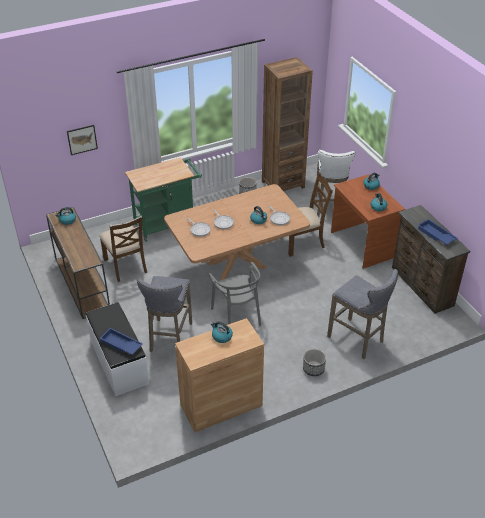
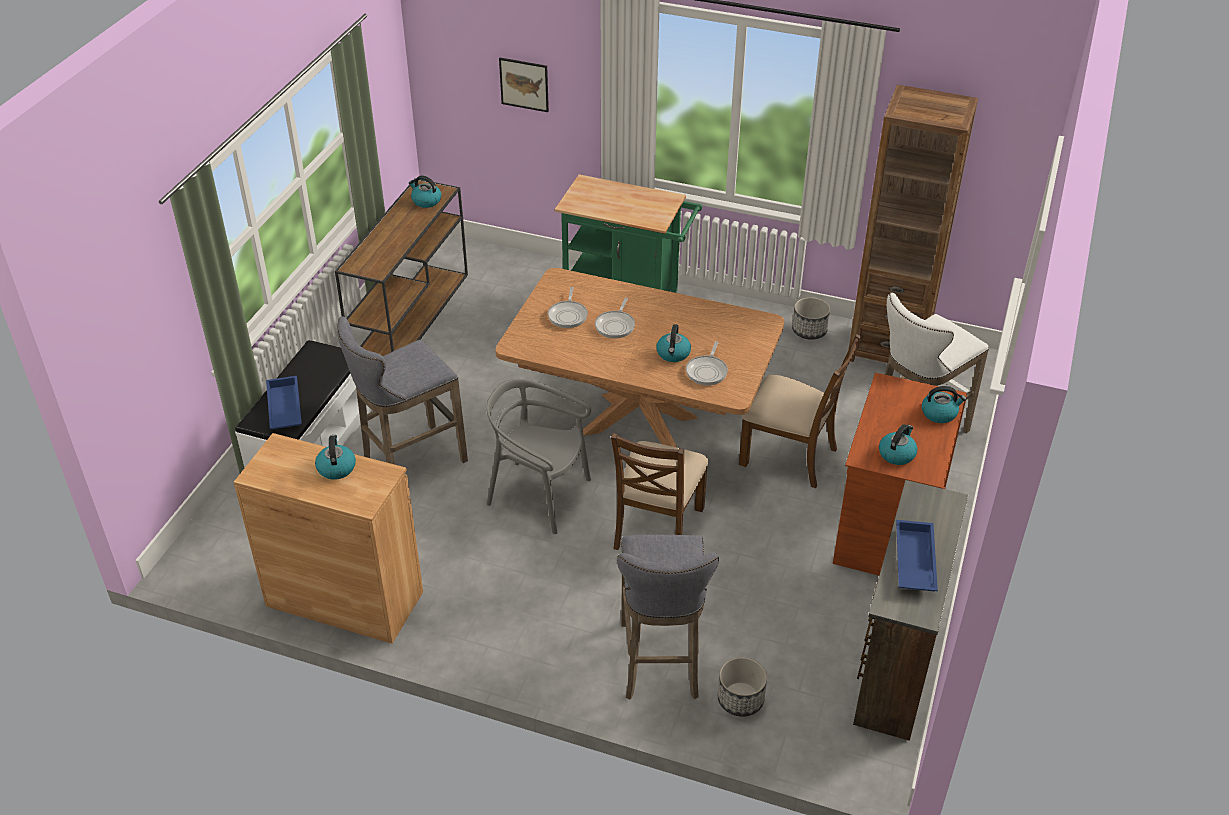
camera: 45 degrees right, 0 degrees up
brown chair [99,215,147,282] -> brown chair moved to [611,433,708,550]
grey chair [208,262,261,326] -> grey chair turned 90 degrees clockwise [486,379,591,534]
planter [303,349,326,376] -> planter moved to [718,657,767,717]

